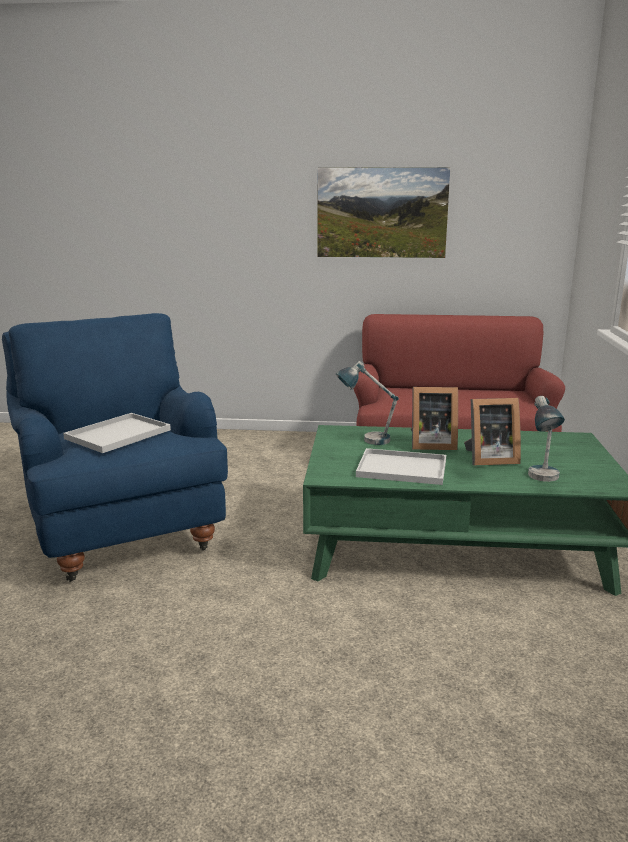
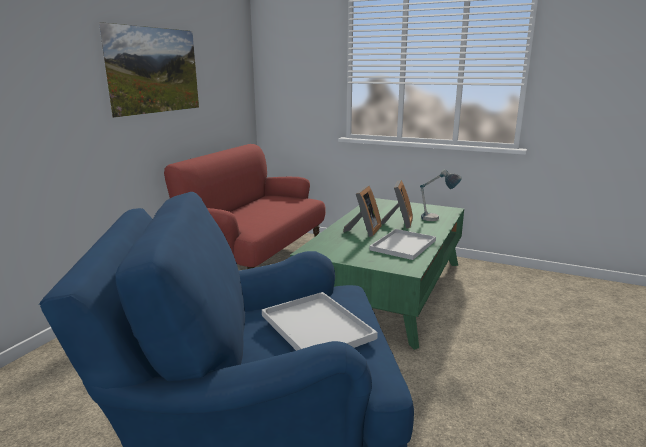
camera: 70 degrees left, 0 degrees up
table lamp [336,361,399,445] -> none

